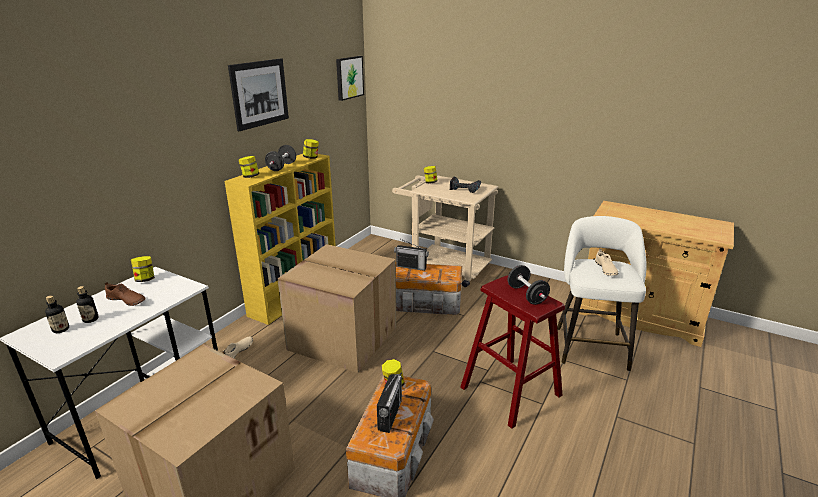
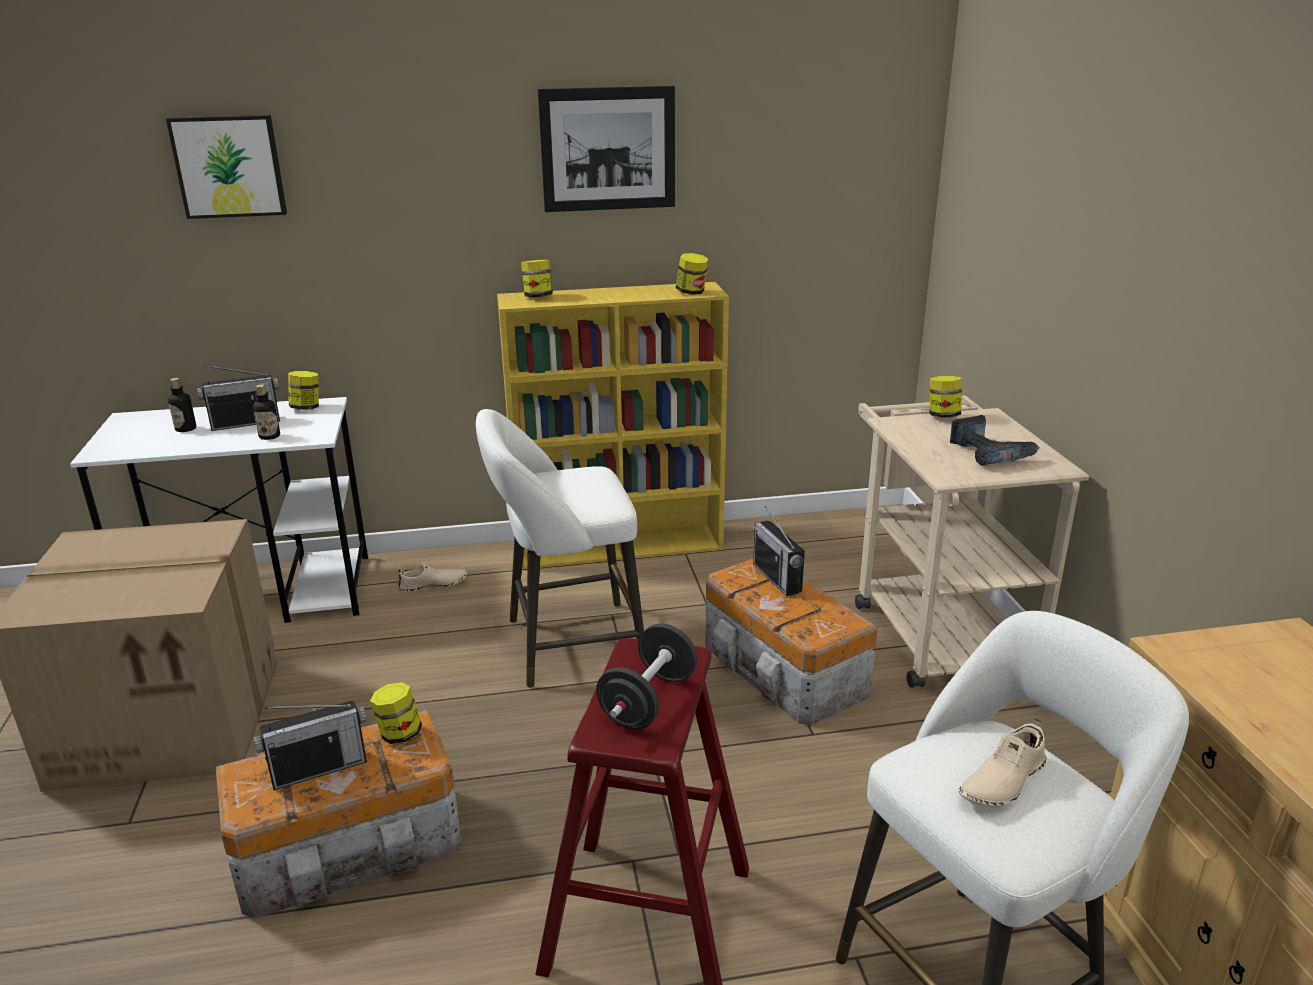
camera: 50 degrees right, 0 degrees up
bottle [45,295,69,333] -> bottle moved to [253,385,280,440]
brown shoe [105,282,145,306] -> radio [197,365,280,431]
black dumbbell [265,145,296,171] -> none
cardboard box [277,244,396,373] -> white stool [476,409,644,688]
picture [336,56,364,101] -> picture moved to [166,115,287,219]

